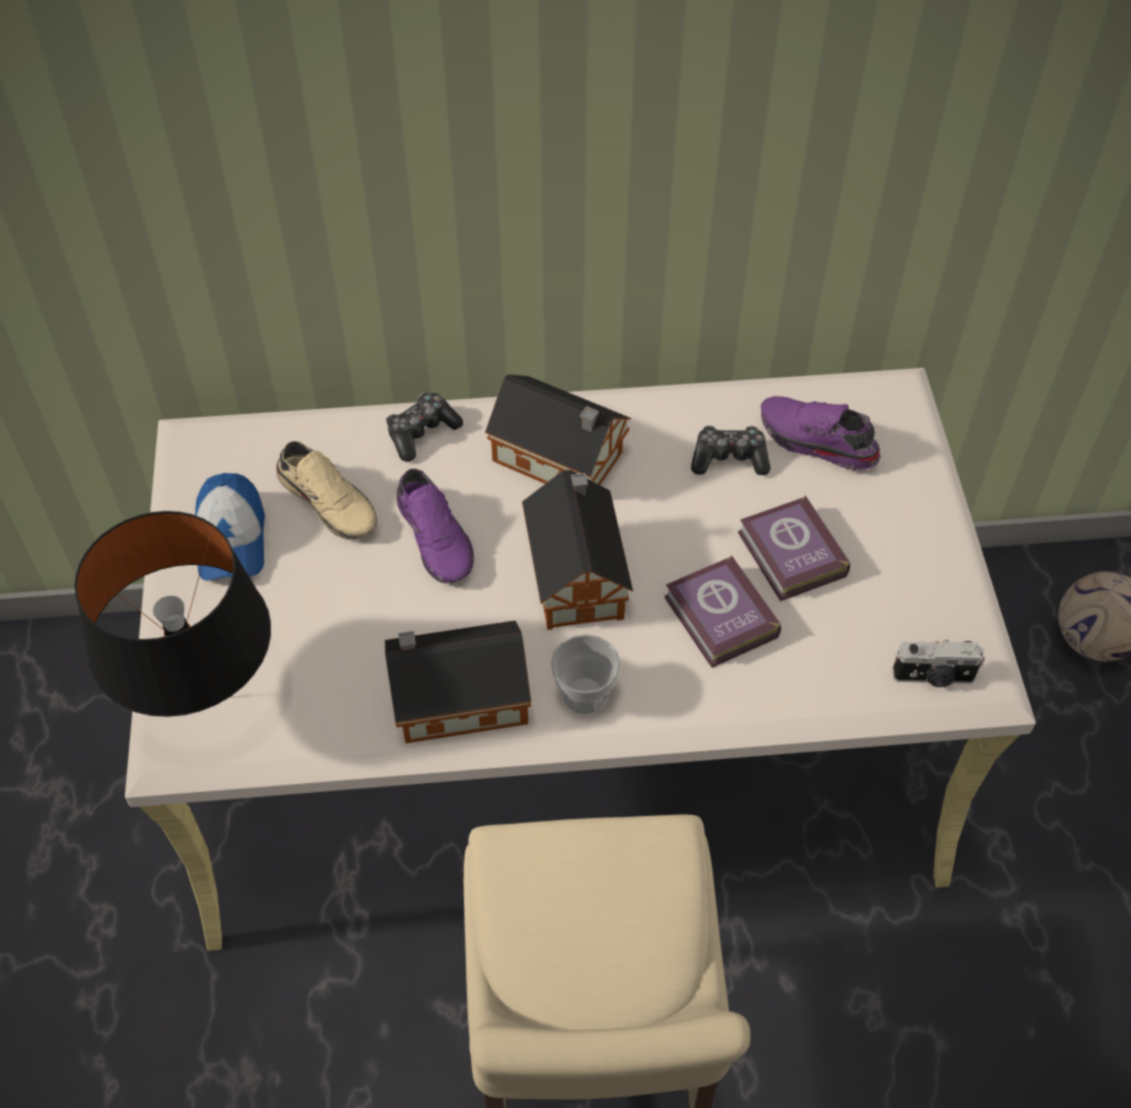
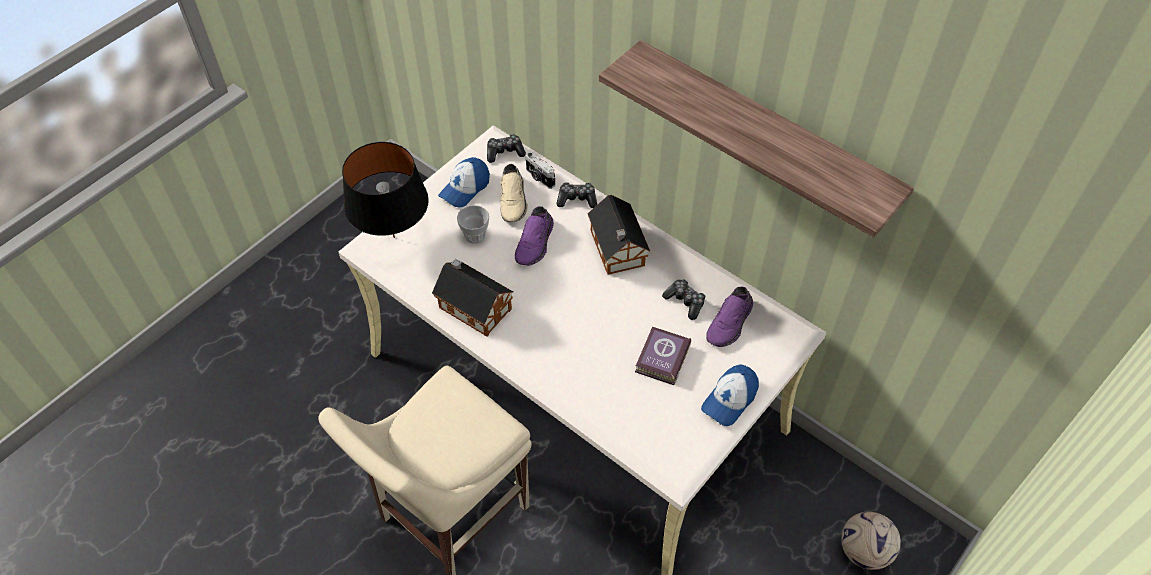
camera: 45 degrees right, 0 degrees up
toy house [522,470,633,630] -> none
cup [551,634,620,714] -> cup moved to [457,205,489,244]
book [665,555,781,668] -> none
purple shoe [761,396,881,470] -> purple shoe turned 135 degrees counterclockwise [706,287,753,347]
camera [892,640,985,687] -> camera moved to [525,152,555,189]
none -> game controller [487,134,526,163]
none -> shelf [599,40,914,238]
none -> cap [701,364,759,426]

